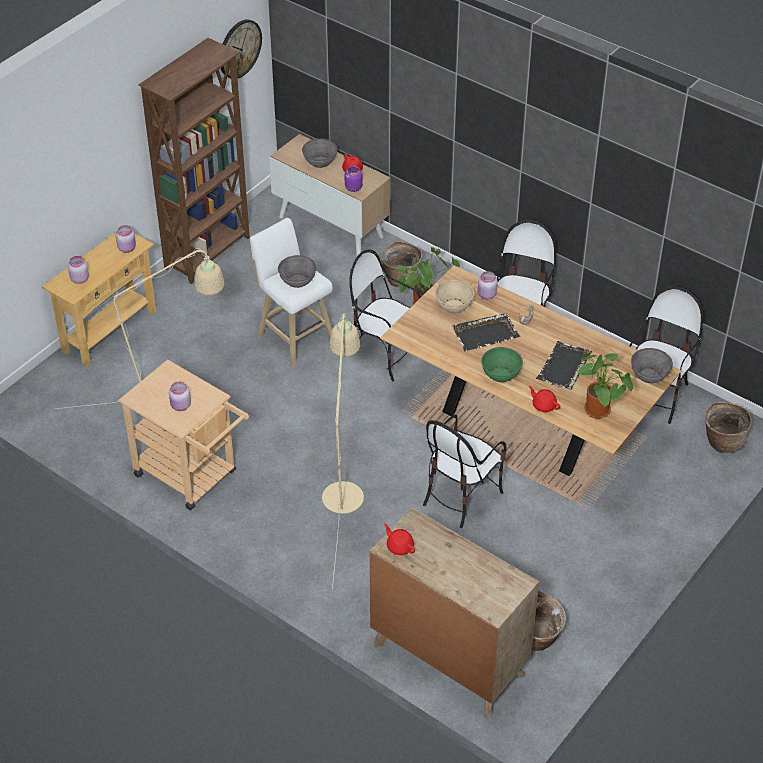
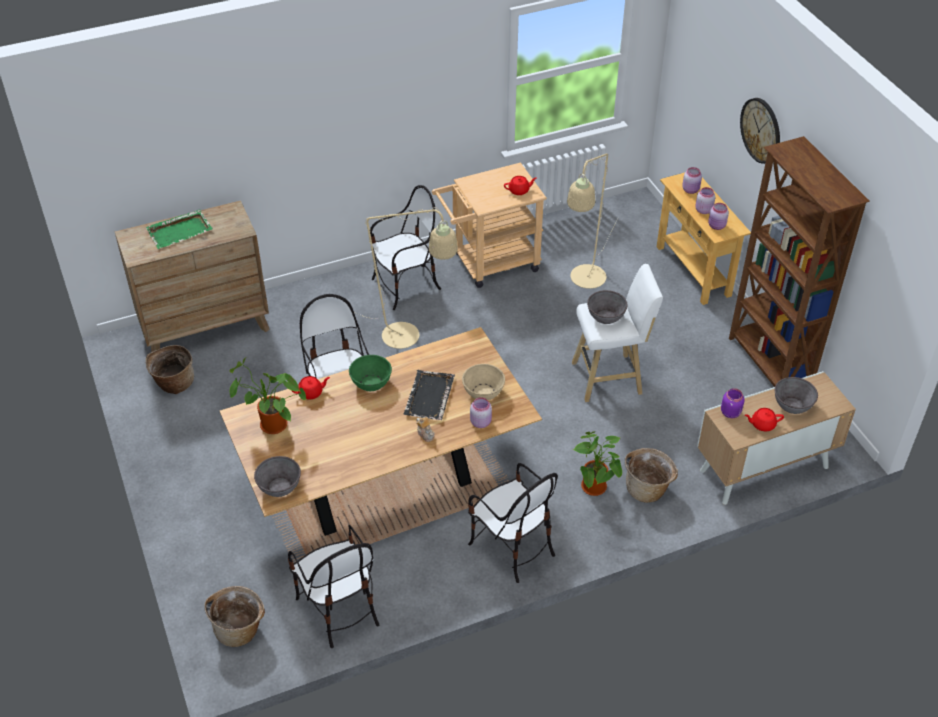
camera: 120 degrees right, 0 degrees up
pink jar [169,381,191,411] -> pink jar moved to [695,187,715,214]
wall clock [221,19,262,78] -> wall clock moved to [740,98,780,164]
chair [349,249,421,381] -> chair moved to [370,185,441,310]
red teapot [384,523,415,555] -> red teapot moved to [504,176,536,195]
black tray [536,341,592,390] -> none
none -> green tray [146,209,213,249]

